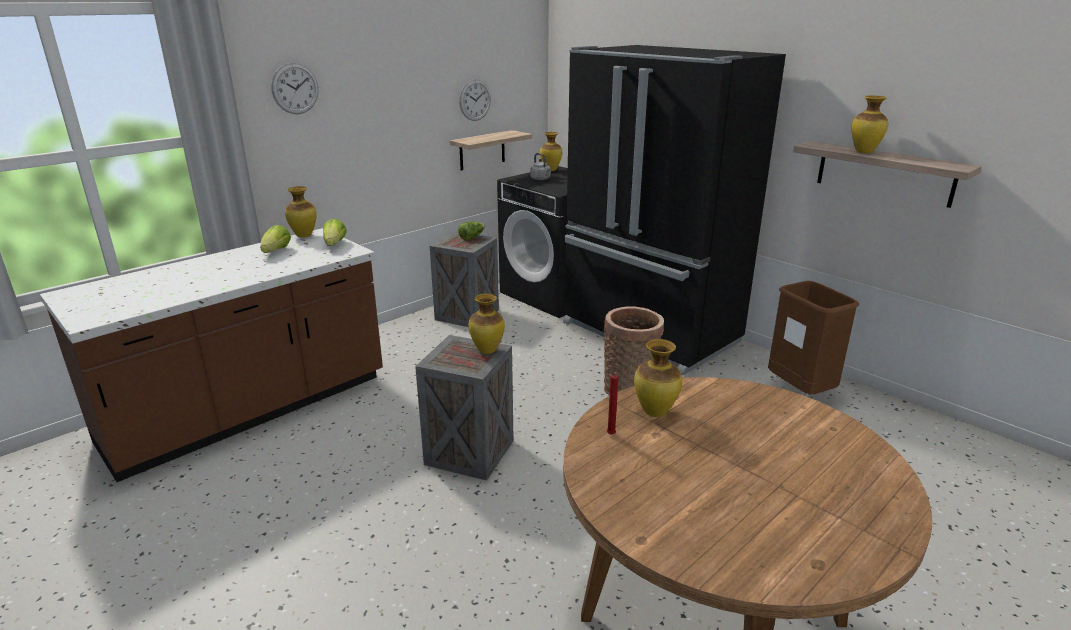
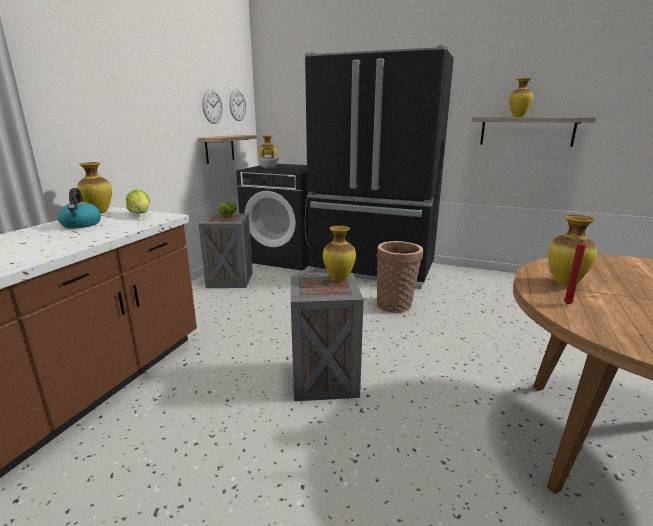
camera: 25 degrees left, 5 degrees down
lettuce [260,225,291,253] -> kettle [57,188,101,228]
wall clock [271,63,318,114] -> wall clock moved to [229,90,246,121]
brown trash can [768,281,859,394] -> none

